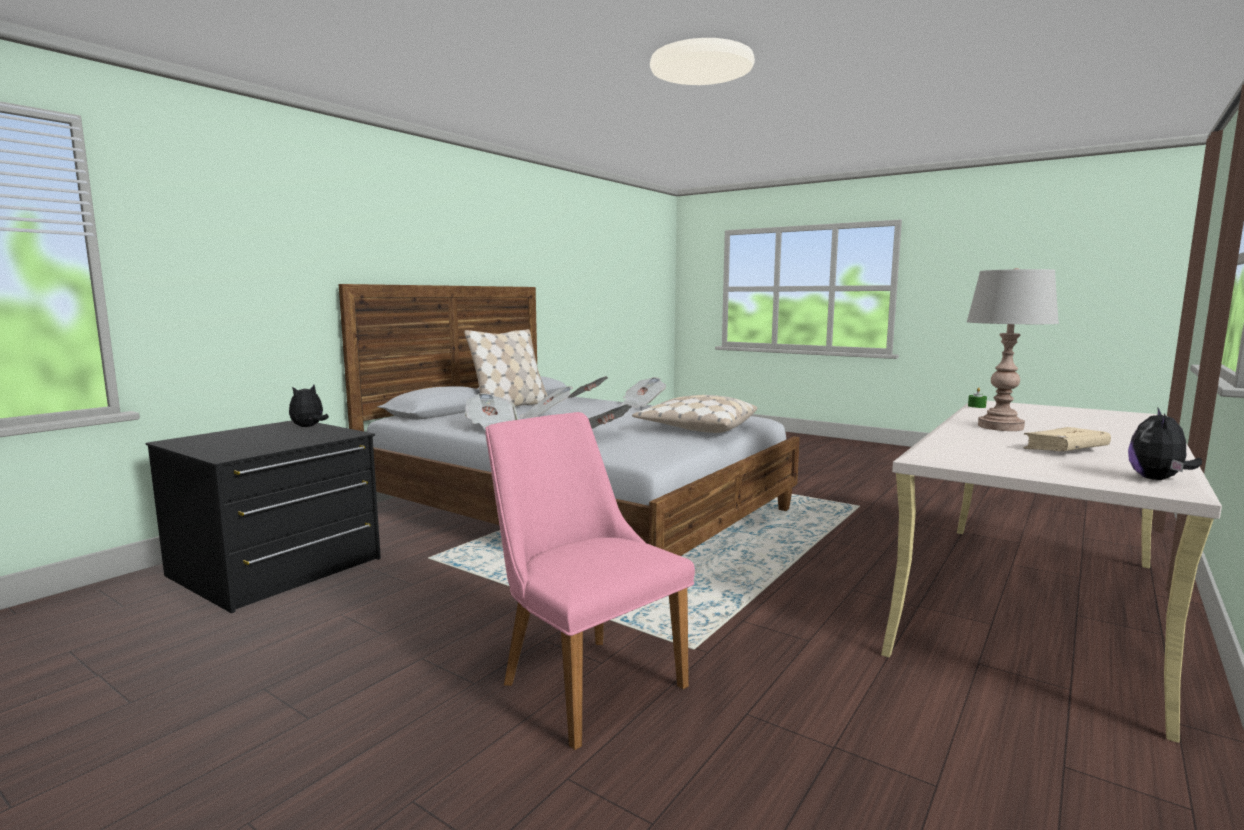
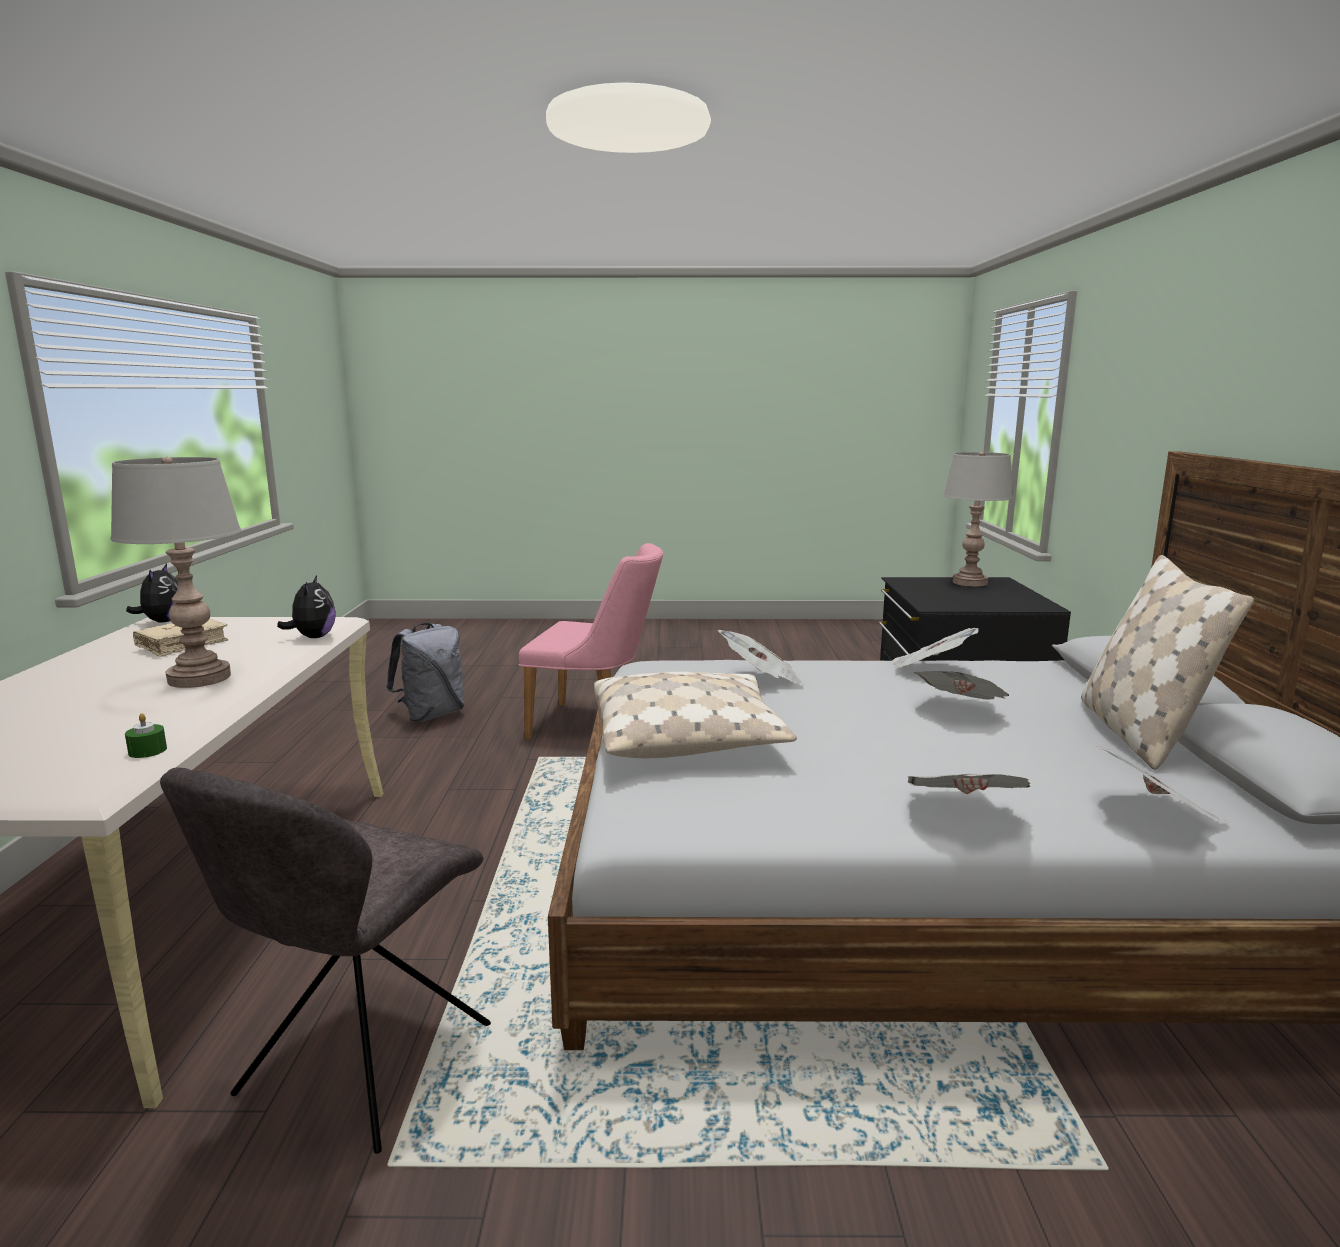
camera: 145 degrees right, 5 degrees up
plush toy [289,385,329,427] -> plush toy moved to [277,575,336,638]
none -> grey chair [160,767,491,1154]
none -> grey backpack [386,623,464,722]
none -> grey table lamp [943,452,1013,587]

